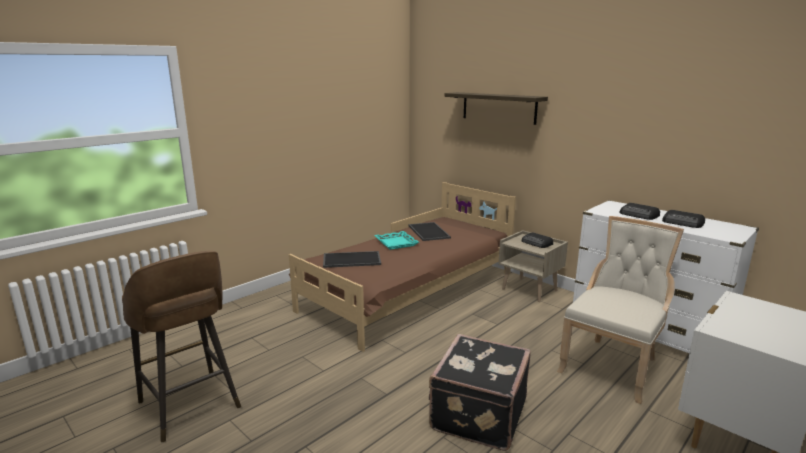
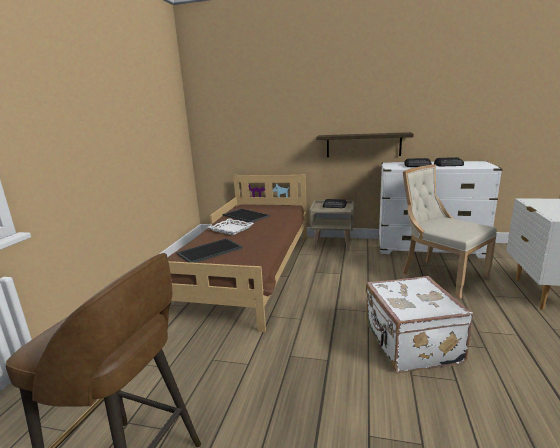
camera: 30 degrees left, 0 degrees up
turquoise tray [374,231,419,250] -> white tray [208,218,254,235]
black suitcase [429,334,531,451] -> white suitcase [366,276,473,372]
shelf [444,92,548,125] -> shelf moved to [316,132,414,157]
beige chair [557,216,684,404] -> beige chair turned 45 degrees counterclockwise [403,164,497,299]

